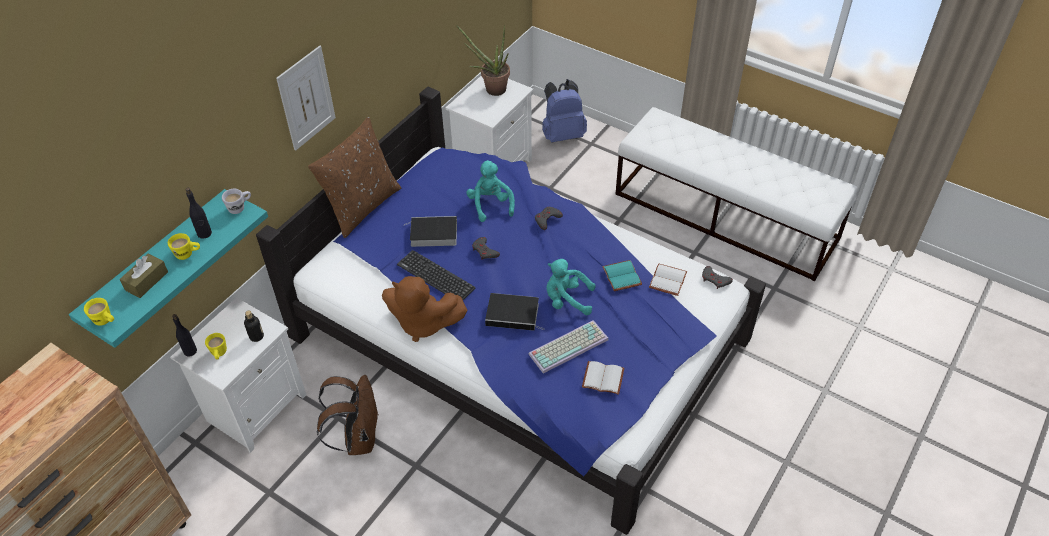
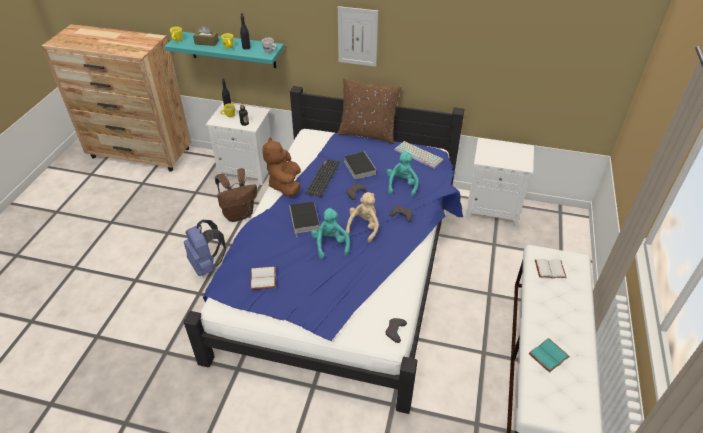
camera: 70 degrees right, 5 degrees down
potted plant [456,25,510,96] -> none
turquoise plush toy [466,160,515,222] -> turquoise plush toy turned 45 degrees counterclockwise [387,151,419,197]
keyboard [528,320,609,374] -> keyboard moved to [395,141,443,169]
blue backpack [542,79,587,143] -> blue backpack moved to [184,220,226,276]
turquoise book [602,260,642,291] -> turquoise book moved to [529,338,570,373]
white book [649,263,687,296] -> white book moved to [535,259,566,278]
none -> beige plush toy [346,192,379,243]

